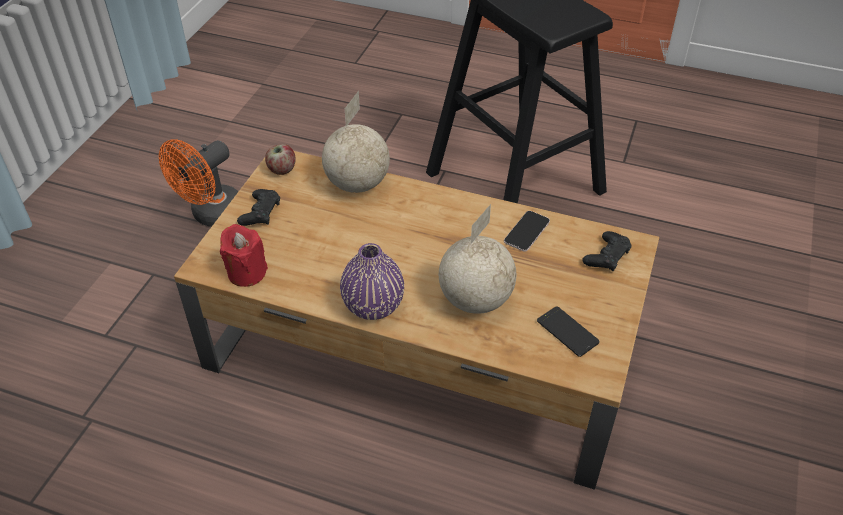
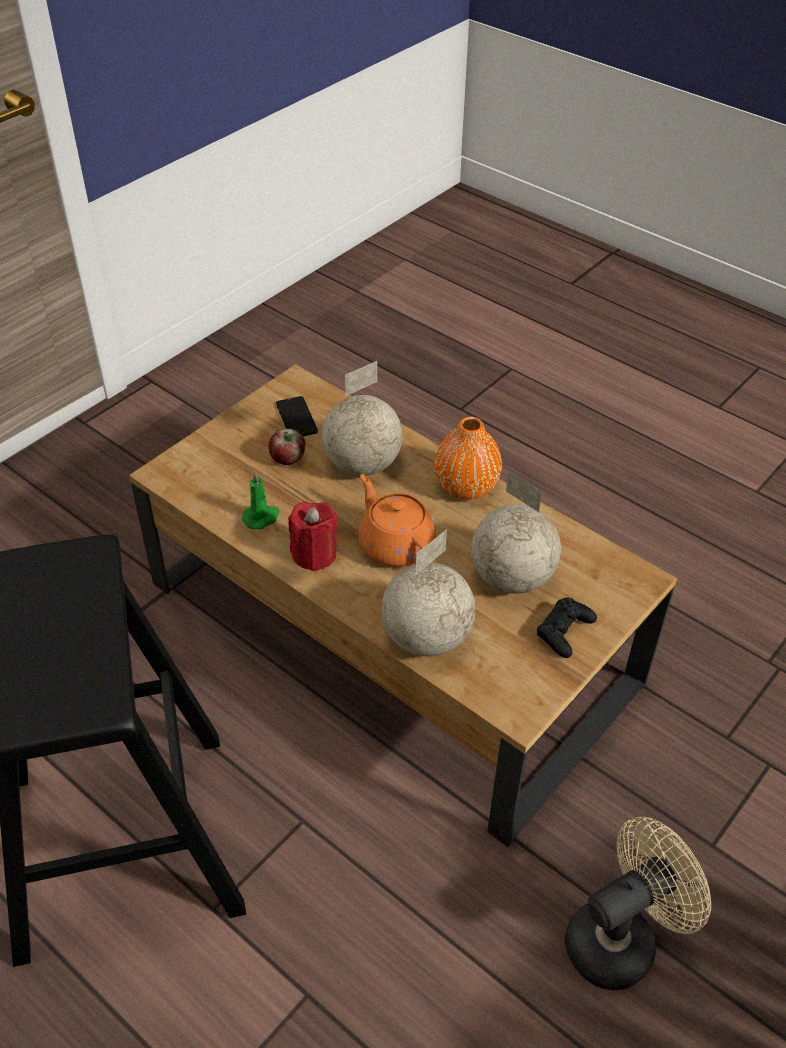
camera: 160 degrees left, 0 degrees up
orange fan [159,139,239,227] -> beige fan [565,817,711,990]
red candle [220,224,268,287] -> red candle moved to [288,502,338,571]
apple [265,144,296,175] -> apple moved to [269,429,305,465]
purple vase [340,243,404,320] -> orange vase [434,417,502,500]
phone [504,211,550,252] -> green candle [242,471,280,529]
black game controller [582,231,631,272] -> none
none -> orange teapot [359,474,436,566]
none -> globe [471,470,561,594]

